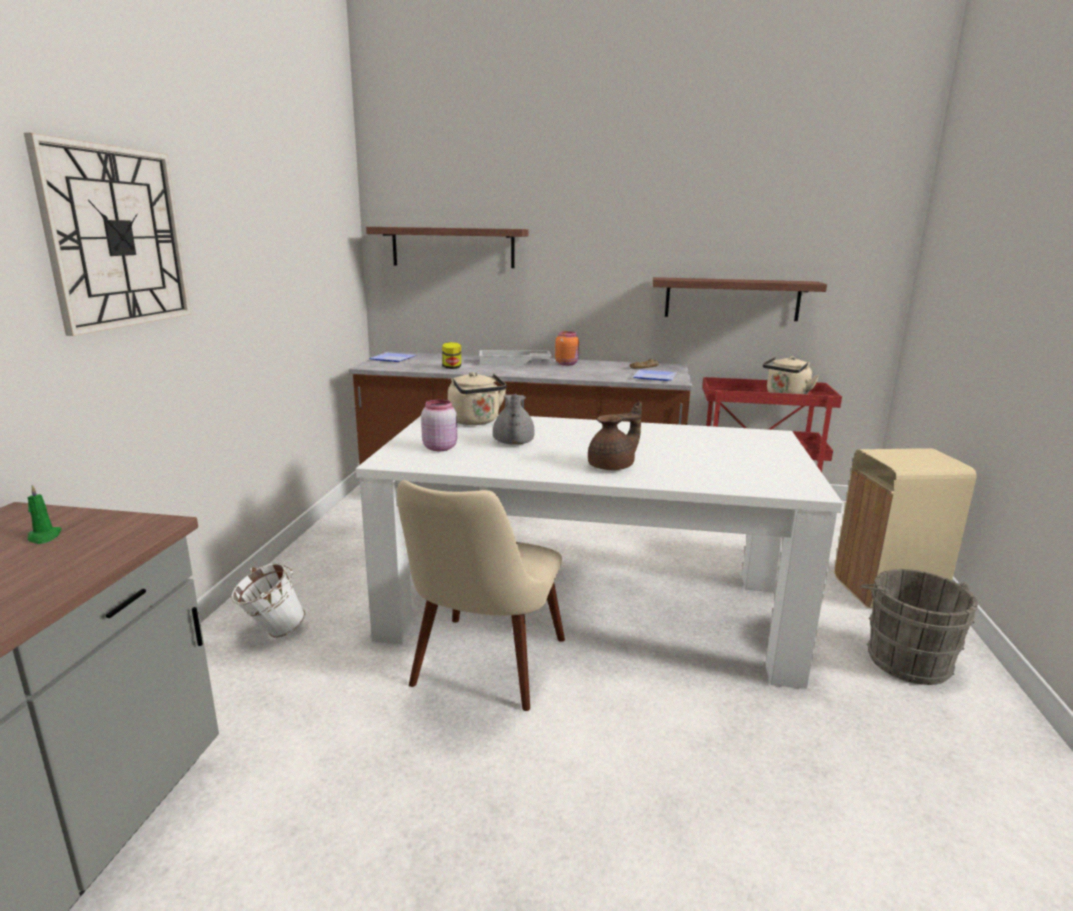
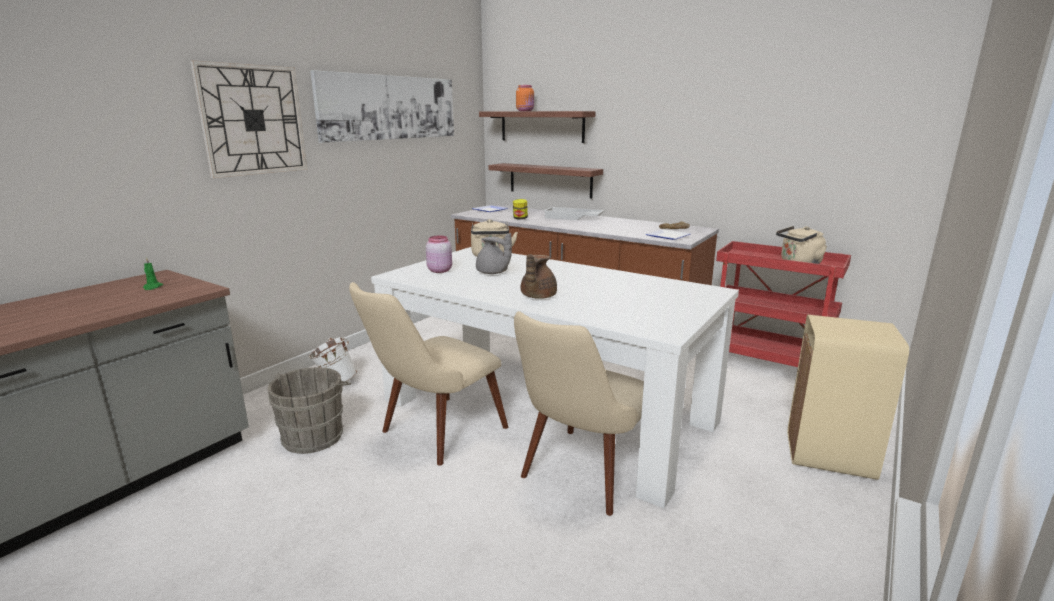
camera: 25 degrees right, 0 degrees up
grey teapot [493,394,535,445] -> grey teapot turned 75 degrees counterclockwise [476,233,512,274]
orange jar [555,331,579,366] -> orange jar moved to [516,85,534,111]
brown teapot [588,401,642,470] -> brown teapot turned 120 degrees clockwise [521,254,557,299]
shelf [653,277,827,321] -> shelf moved to [488,163,603,198]
grey bucket [861,569,978,685] -> grey bucket moved to [267,367,351,454]
none -> picture [310,70,454,143]
none -> beige chair [514,311,644,516]

